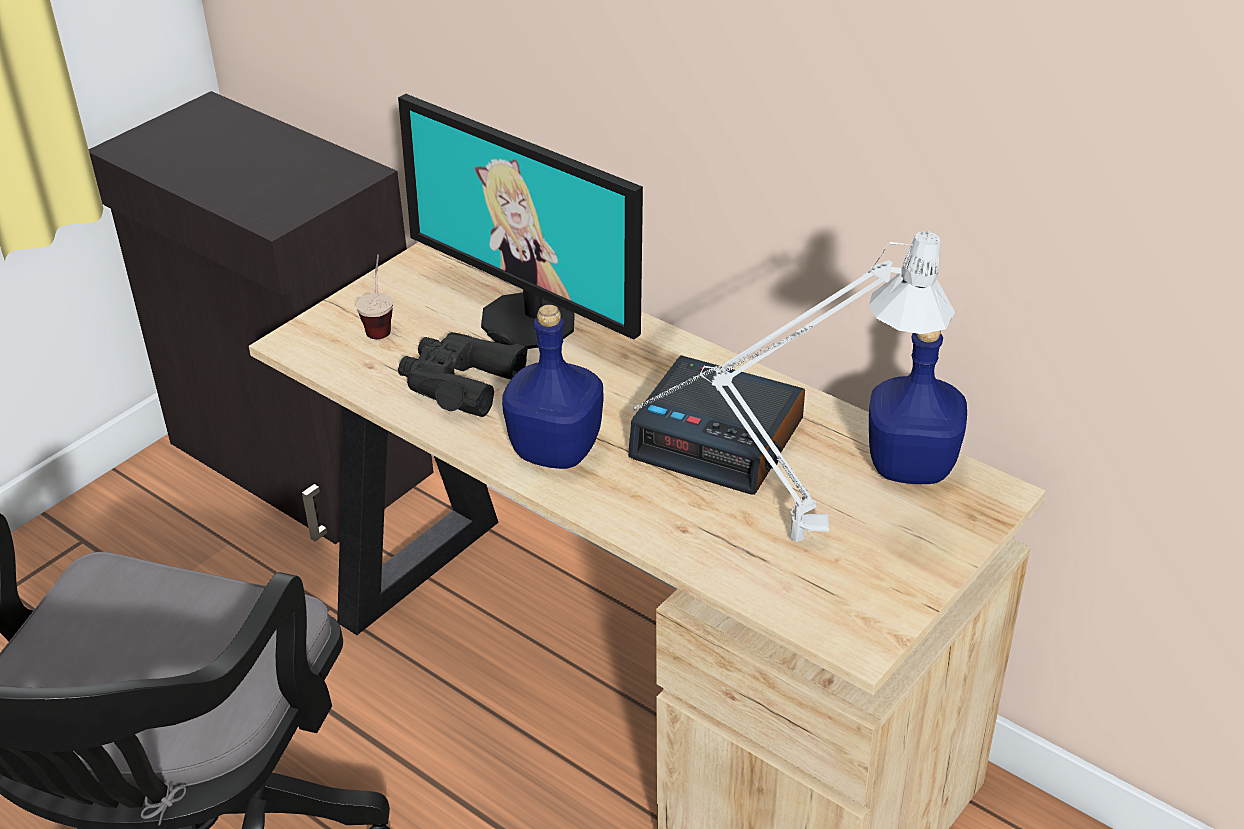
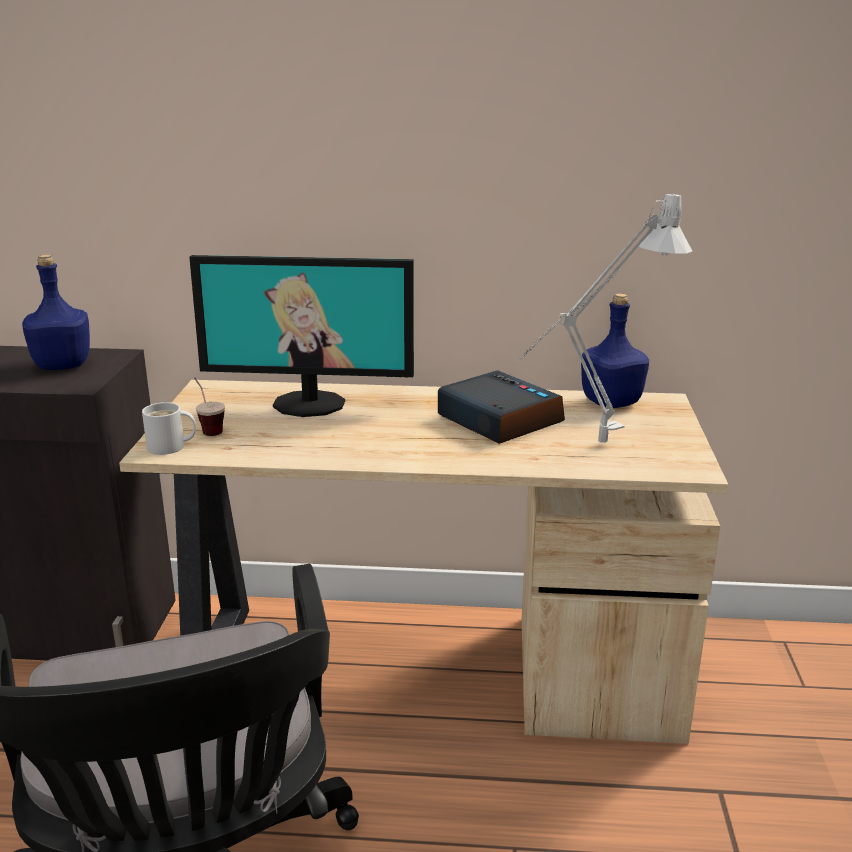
camera: 35 degrees left, 15 degrees down
black binoculars [398,330,528,417] -> none
blue bottle [502,305,604,469] -> blue bottle moved to [22,255,90,370]
alarm clock [628,355,805,494] -> alarm clock turned 120 degrees counterclockwise [438,370,565,444]
none -> white mug [142,402,196,455]

